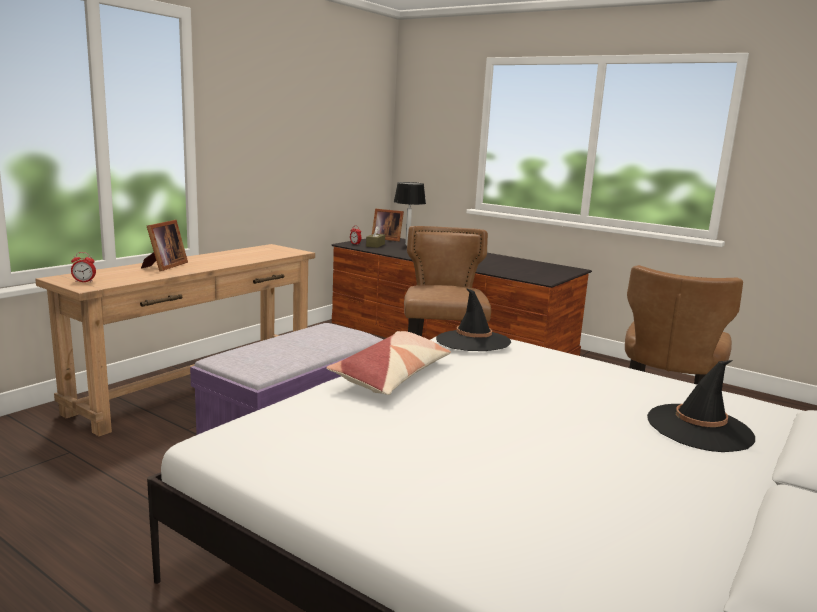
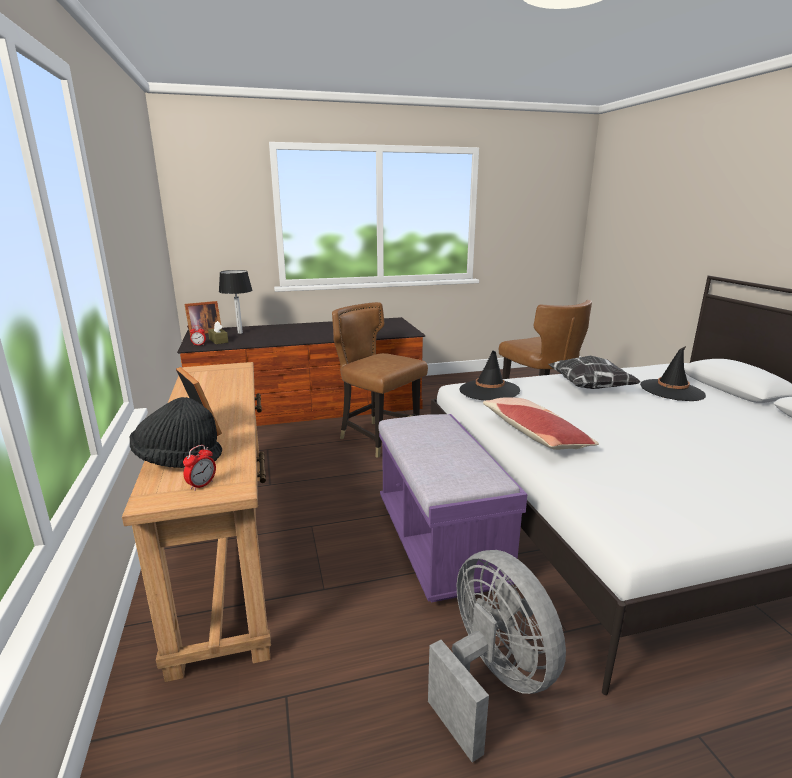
camera: 50 degrees left, 5 degrees up
none -> black hat [130,397,222,468]
none -> grey fan [428,550,566,763]
none -> pillow [548,356,640,389]

